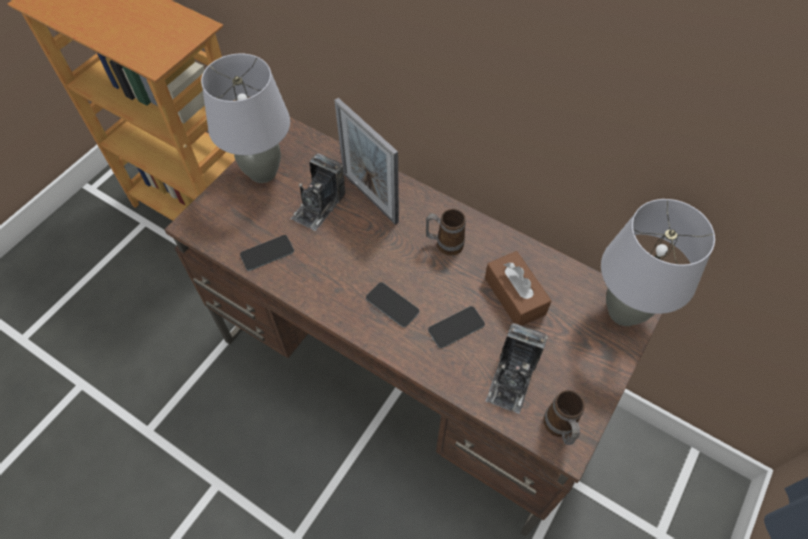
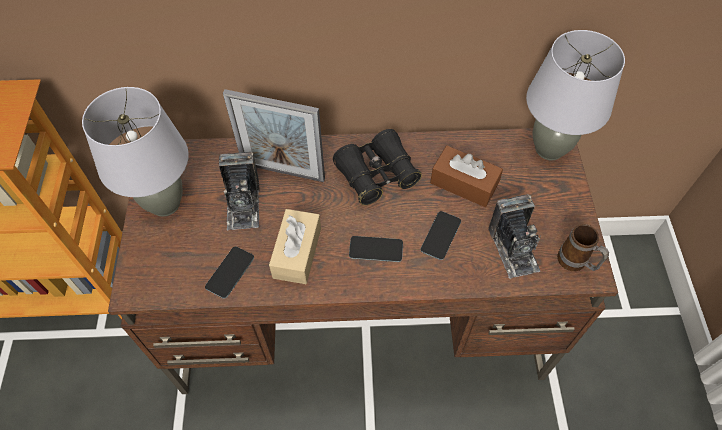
camera: 35 degrees left, 0 degrees up
mug [426,209,466,256] -> black binoculars [333,129,422,205]
none -> beige tissue box [269,209,321,284]

